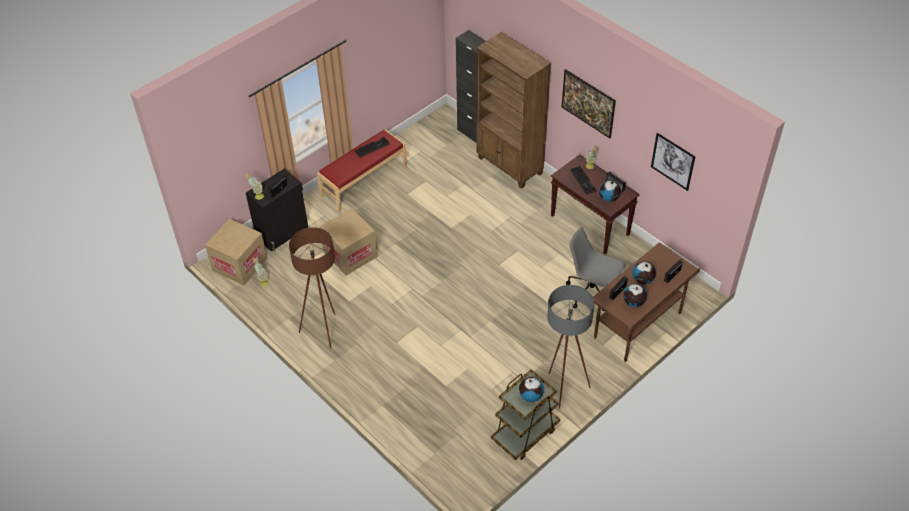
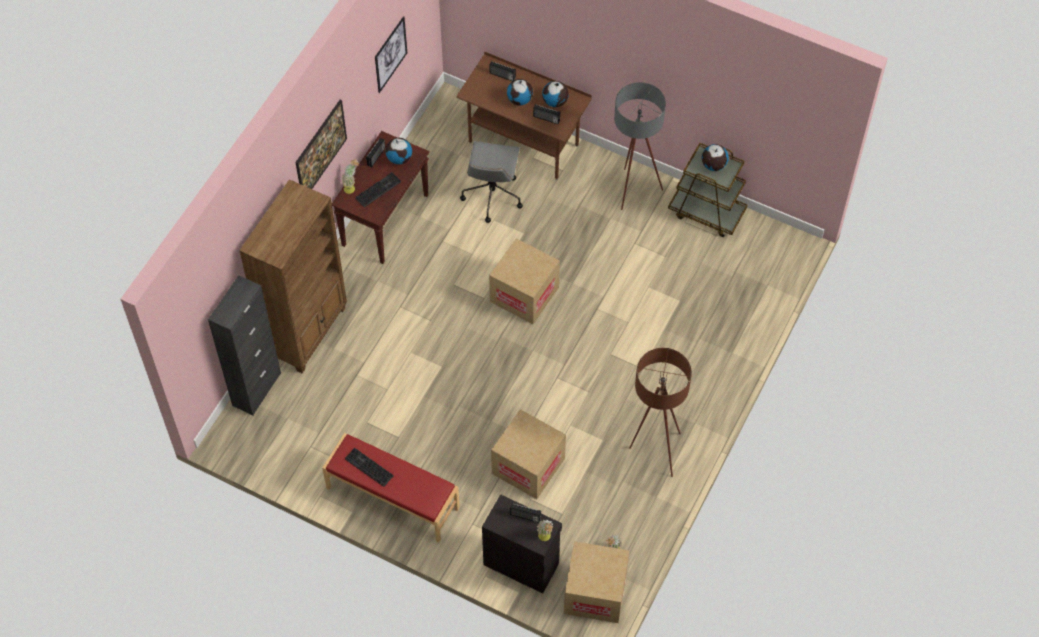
camera: 110 degrees left, 10 degrees up
none -> cardboard box [489,238,560,324]

